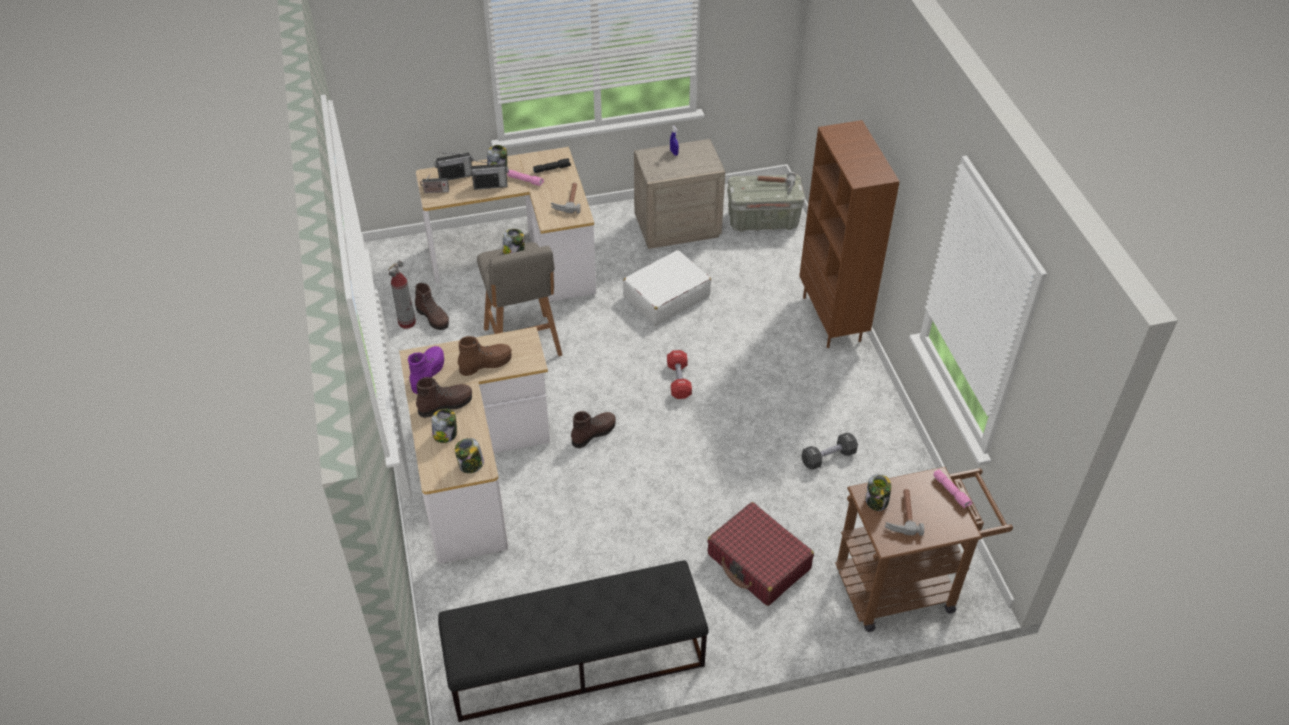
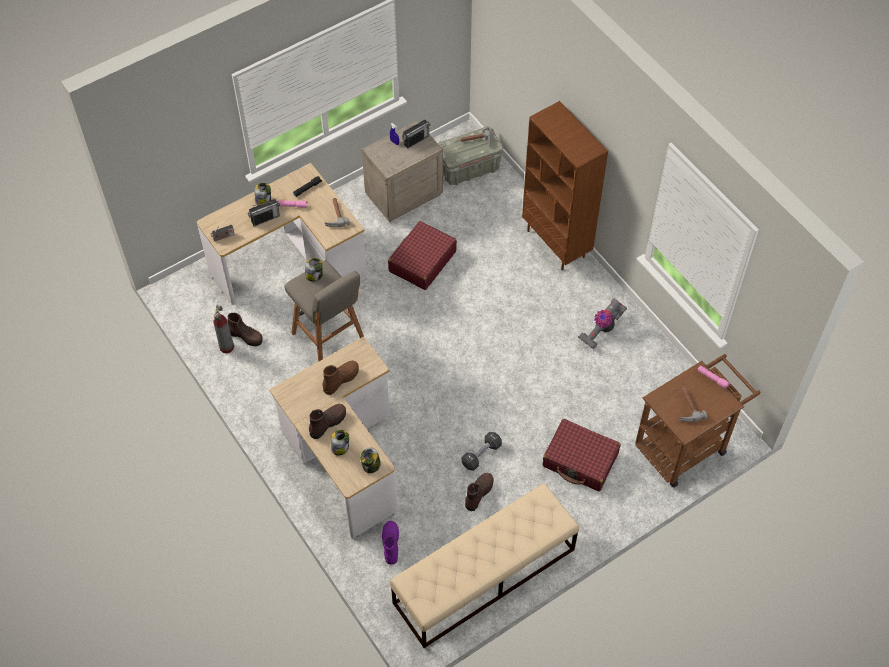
camera: 20 degrees left, 10 degrees up
purple boot [408,346,444,394] -> purple boot moved to [382,521,399,565]
radio [434,152,474,180] -> radio moved to [403,120,431,149]
black bench [438,561,709,722] -> beige bench [390,484,579,648]
brown boot [571,411,616,448] -> brown boot moved to [465,473,494,511]
white suitcase [623,250,711,325] -> red suitcase [388,221,457,290]
red dumbbell [667,350,692,399] -> none
black dumbbell [802,433,858,470] -> black dumbbell moved to [462,432,502,471]
jar [866,474,891,511] -> none
none -> vacuum cleaner [578,299,627,349]

